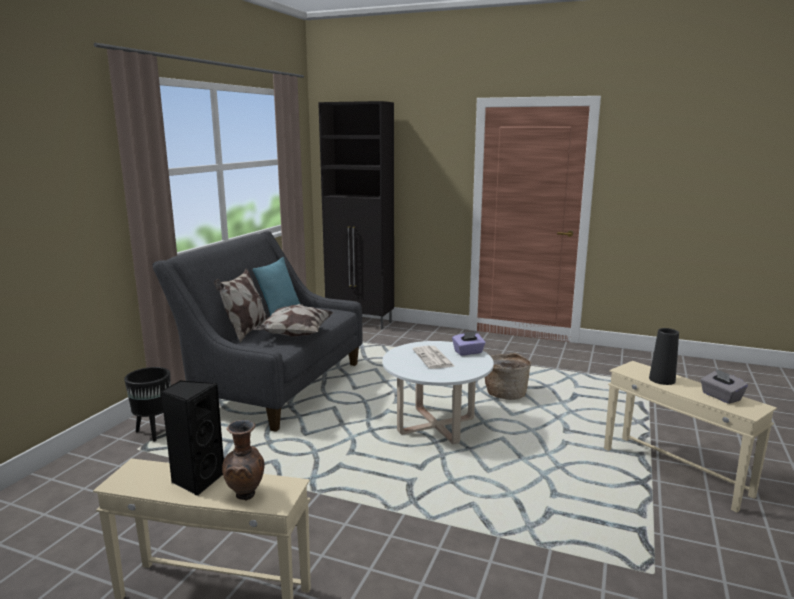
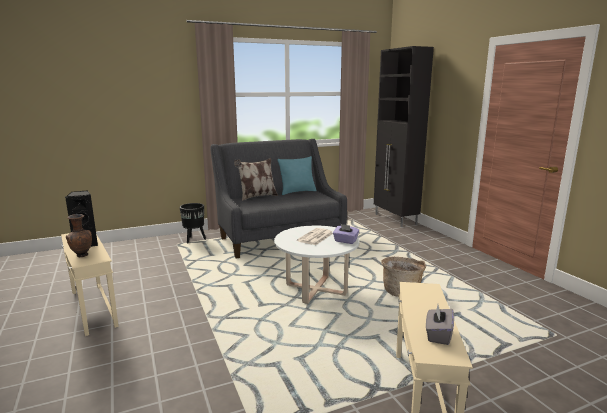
camera: 45 degrees right, 0 degrees up
pillow [252,304,334,336] -> none
black vase [649,328,679,385] -> none

